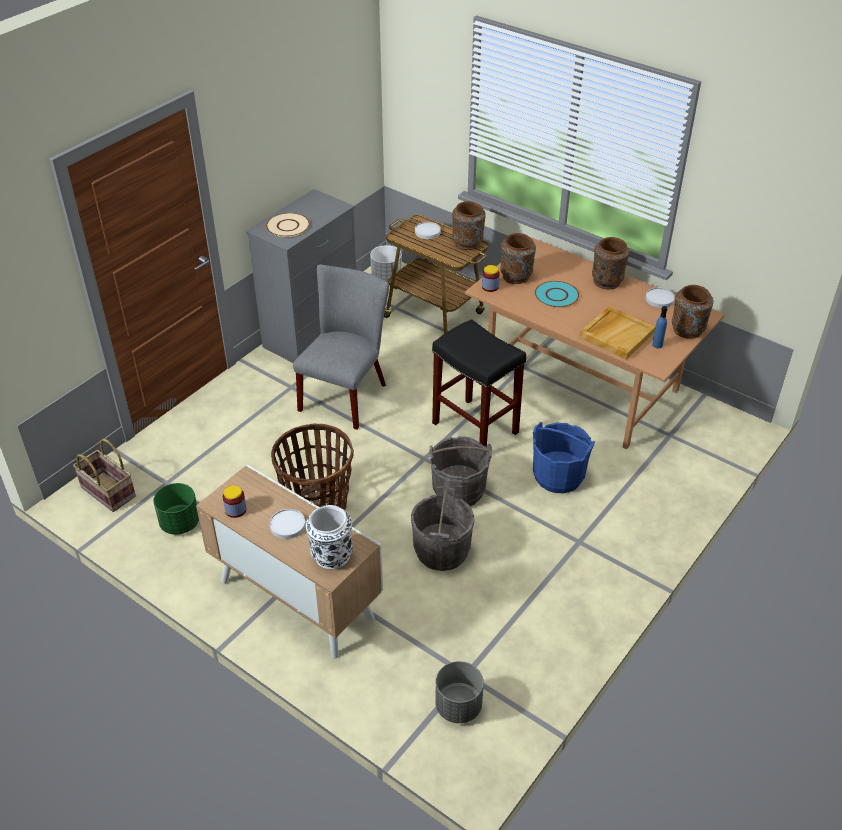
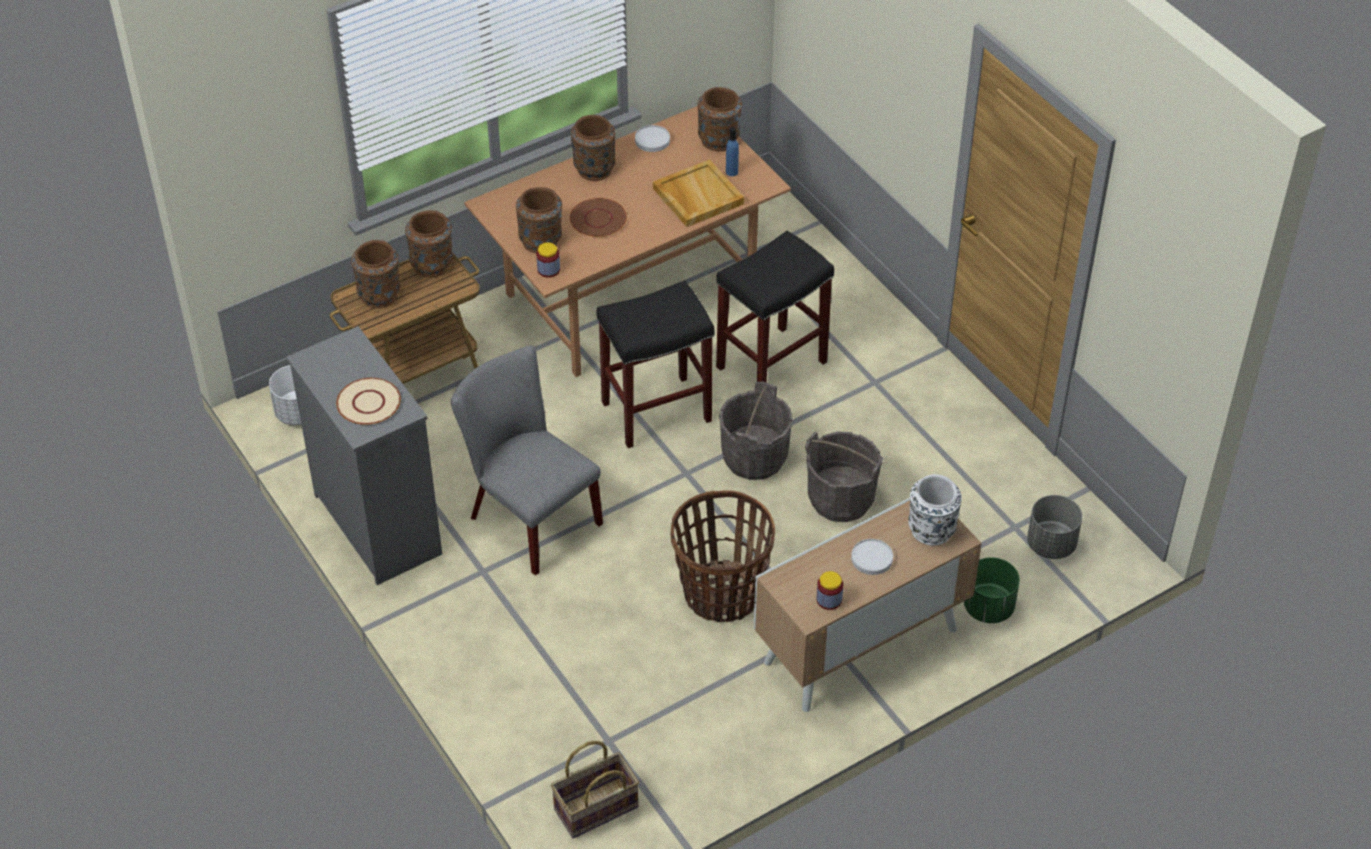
camera: 70 degrees left, 5 degrees up
green planter [153,483,199,535] -> green planter moved to [964,557,1020,623]
white plate [415,222,441,239] -> brown vase [351,240,400,308]
blue bucket [533,422,595,493] -> black stool [716,231,834,383]
turquoise plate [535,281,579,308] -> brown plate [570,198,627,237]

